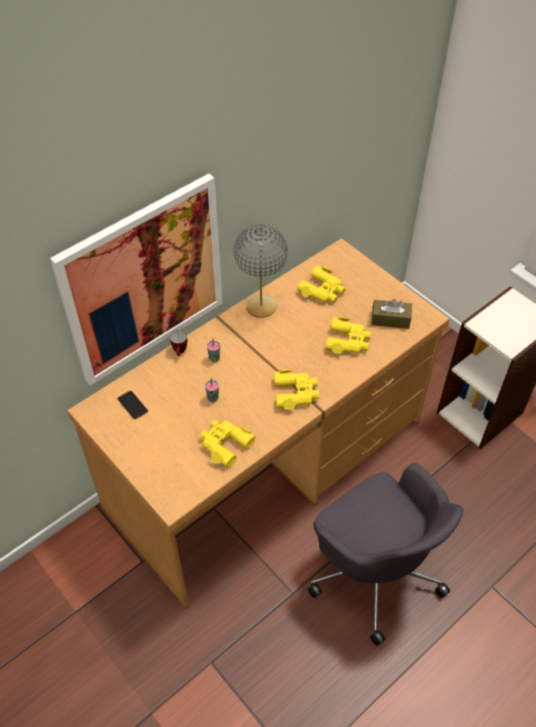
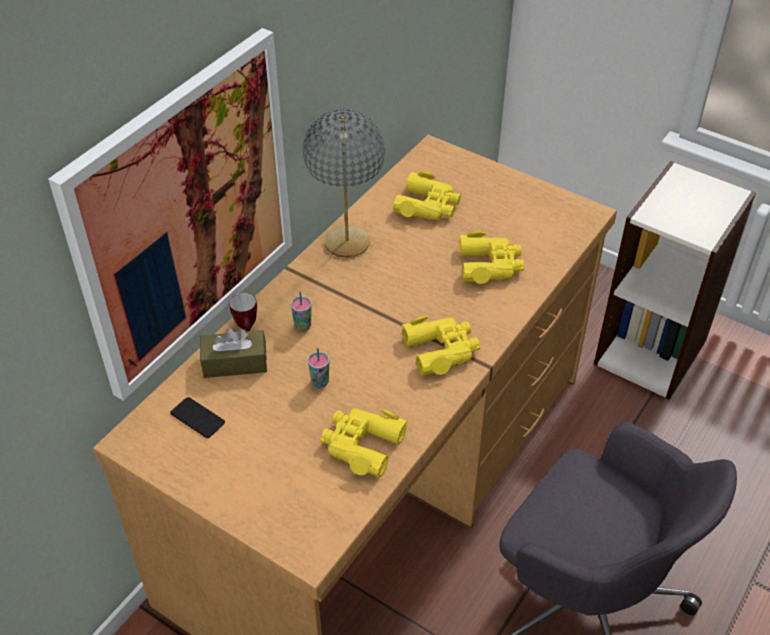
camera: 15 degrees left, 5 degrees down
brown tissue box [371,299,412,329] -> brown tissue box moved to [200,328,267,378]

